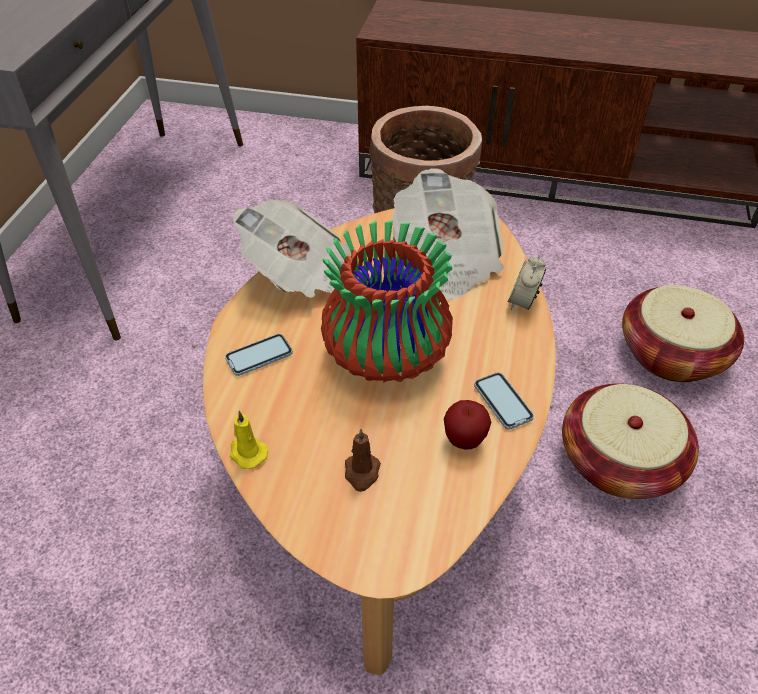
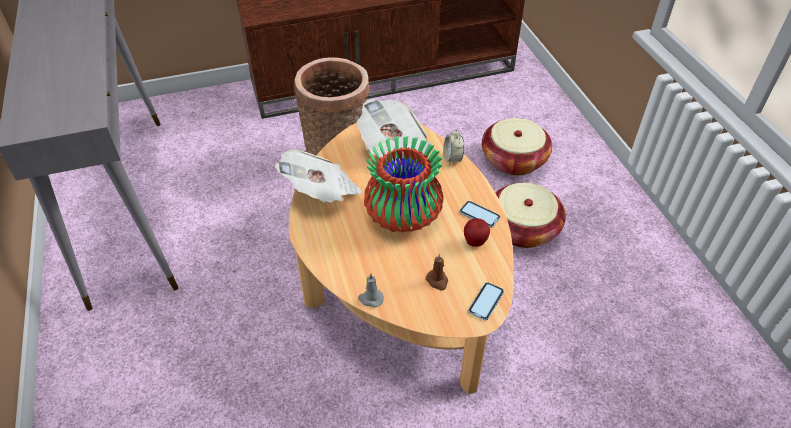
camera: 30 degrees left, 0 degrees up
phone [225,334,293,376] -> phone moved to [468,282,504,321]
yellow candle [230,411,268,469] -> grey candle [358,273,384,308]

